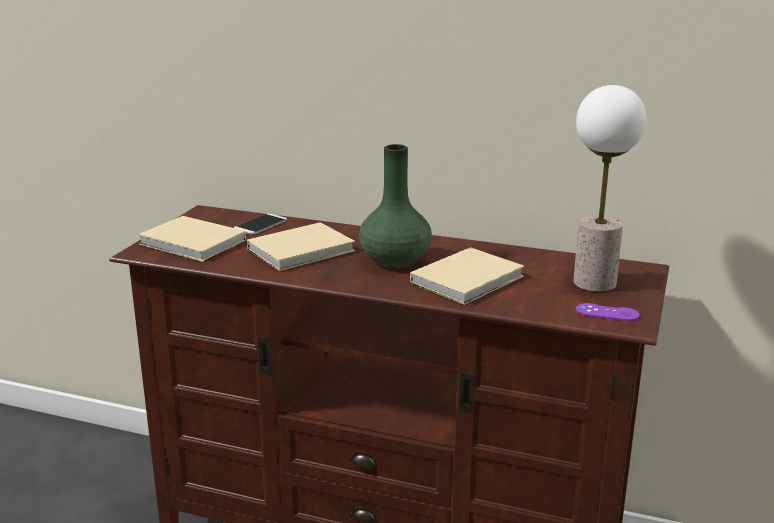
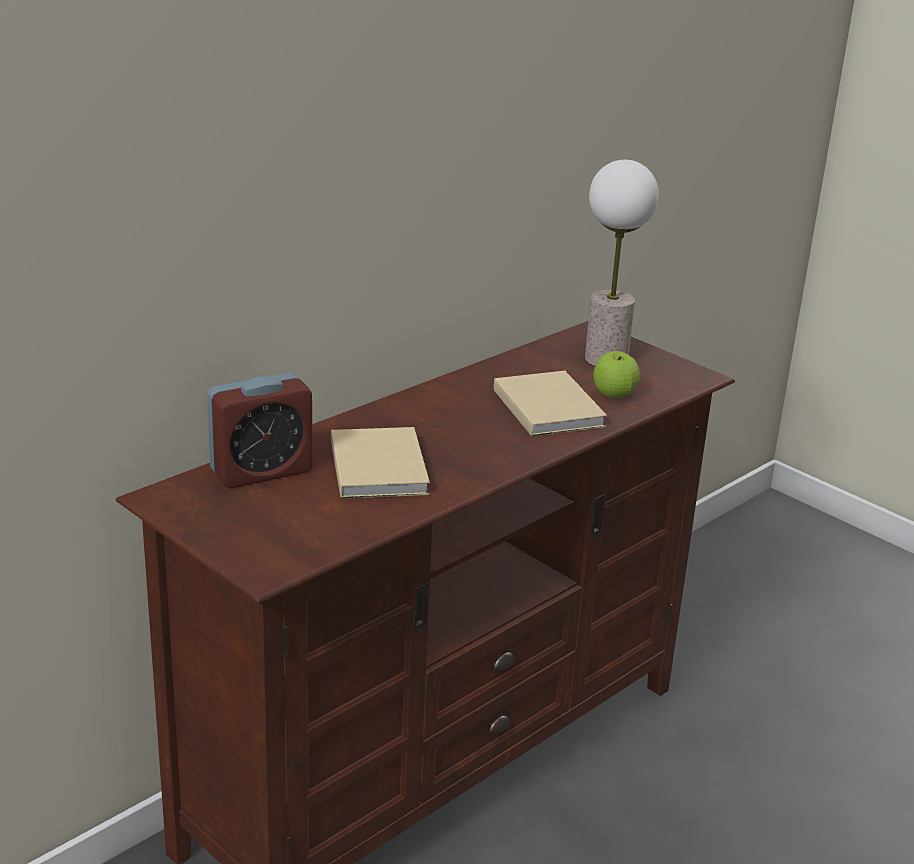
camera: 65 degrees left, 5 degrees up
beige book [138,216,246,262] -> none
phone [234,213,287,235] -> alarm clock [207,373,312,488]
green vase [359,144,432,268] -> none
purple game controller [576,303,640,321] -> none
none -> apple [593,351,640,399]

